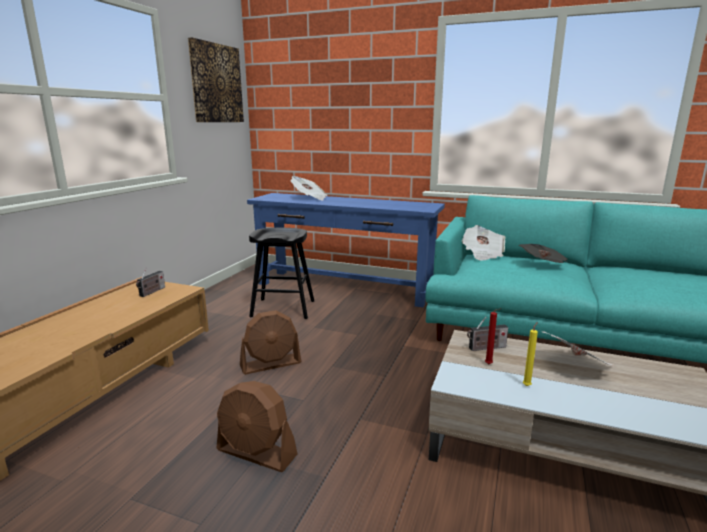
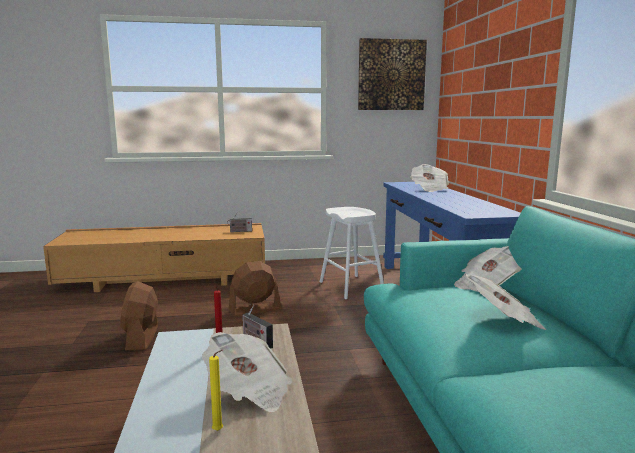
camera: 60 degrees right, 5 degrees down
brown fan [240,310,301,374] -> brown fan turned 120 degrees clockwise [229,261,281,316]
black stool [249,228,314,319] -> white stool [320,207,384,299]
yellow candle [523,322,538,386] -> yellow candle moved to [209,350,223,431]

